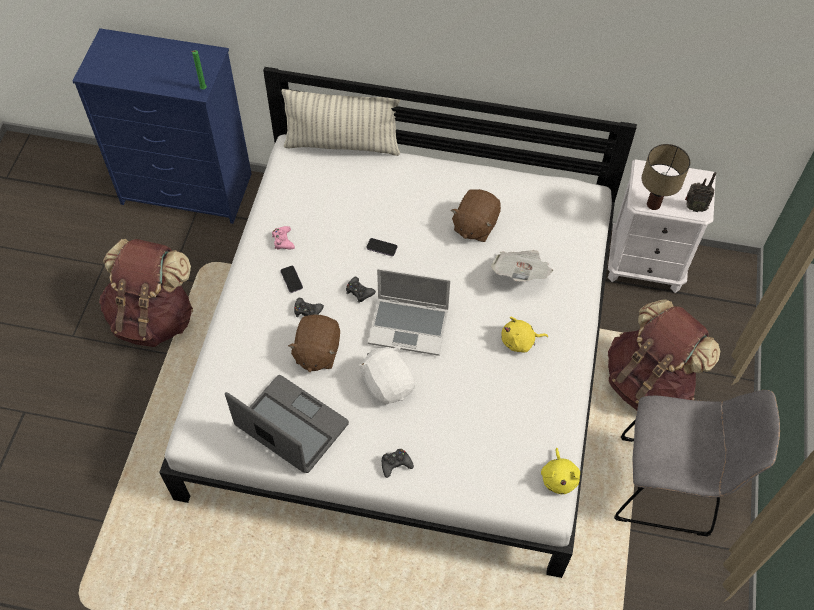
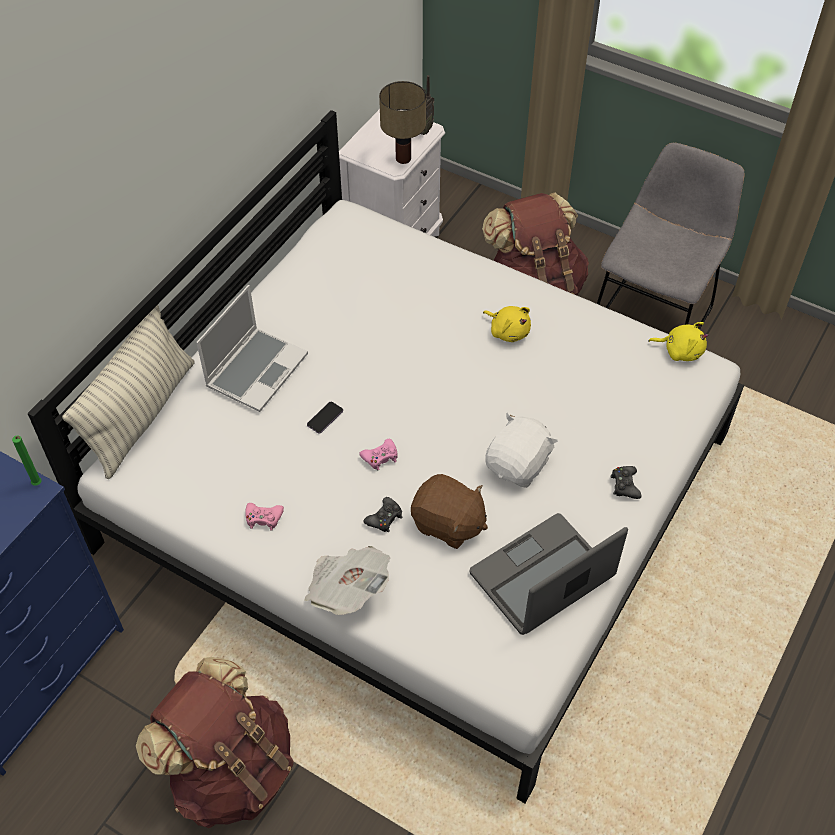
camera: 70 degrees left, 5 degrees down
phone [280,266,303,293] -> none
black game controller [346,277,376,303] -> pink game controller [359,439,398,471]
white plush toy [358,345,415,405] -> white plush toy turned 135 degrees clockwise [485,413,558,488]
laptop [368,268,450,356] -> laptop moved to [196,285,308,412]
brown plush toy [451,189,501,242] -> none
newspaper [491,250,553,281] -> newspaper moved to [305,546,390,615]
yellow plush toy [501,317,548,353] -> yellow plush toy turned 60 degrees counterclockwise [483,306,531,342]

